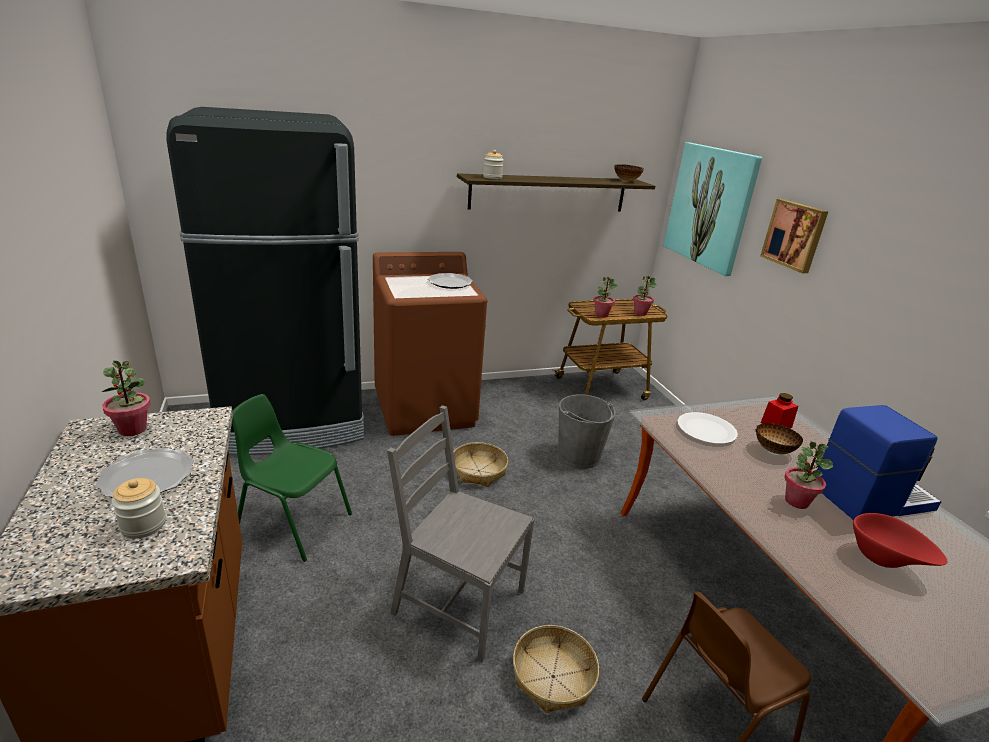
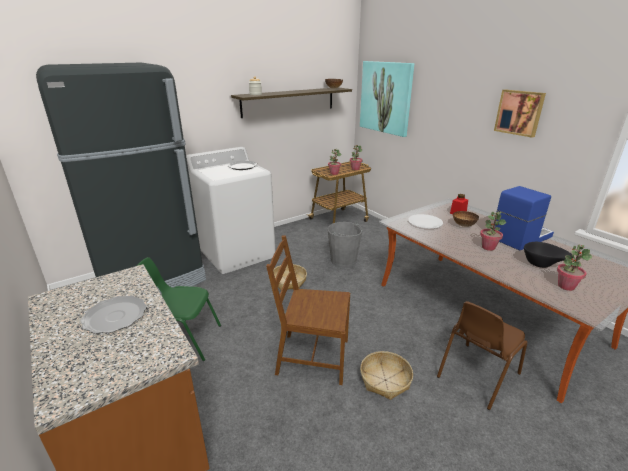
camera: 15 degrees left, 0 degrees up
potted plant [102,361,151,436] -> potted plant moved to [557,245,592,291]
jar [112,478,166,539] -> none
brown washing machine [373,252,487,436] -> white washing machine [186,147,275,274]
grey chair [387,405,534,663] -> brown chair [266,235,350,385]
picture [760,199,828,273] -> picture moved to [494,89,546,138]
red bowl [853,513,947,568] -> black bowl [524,242,573,268]

